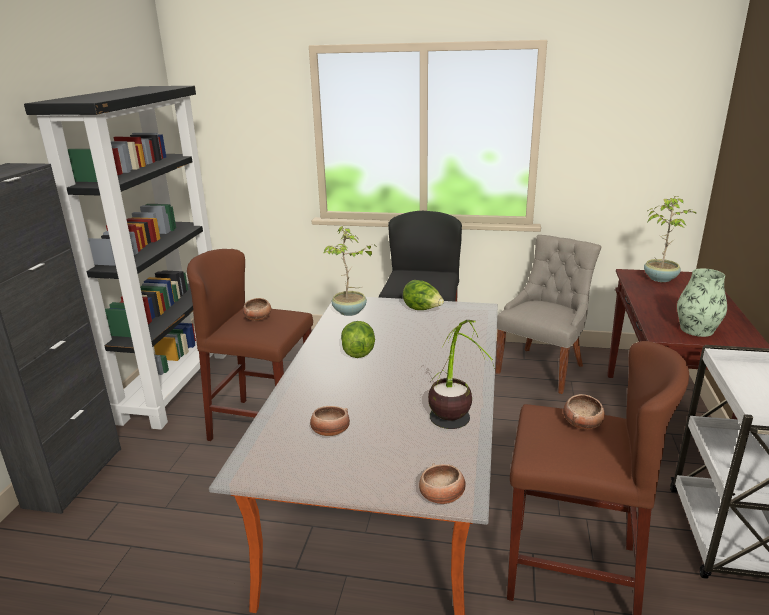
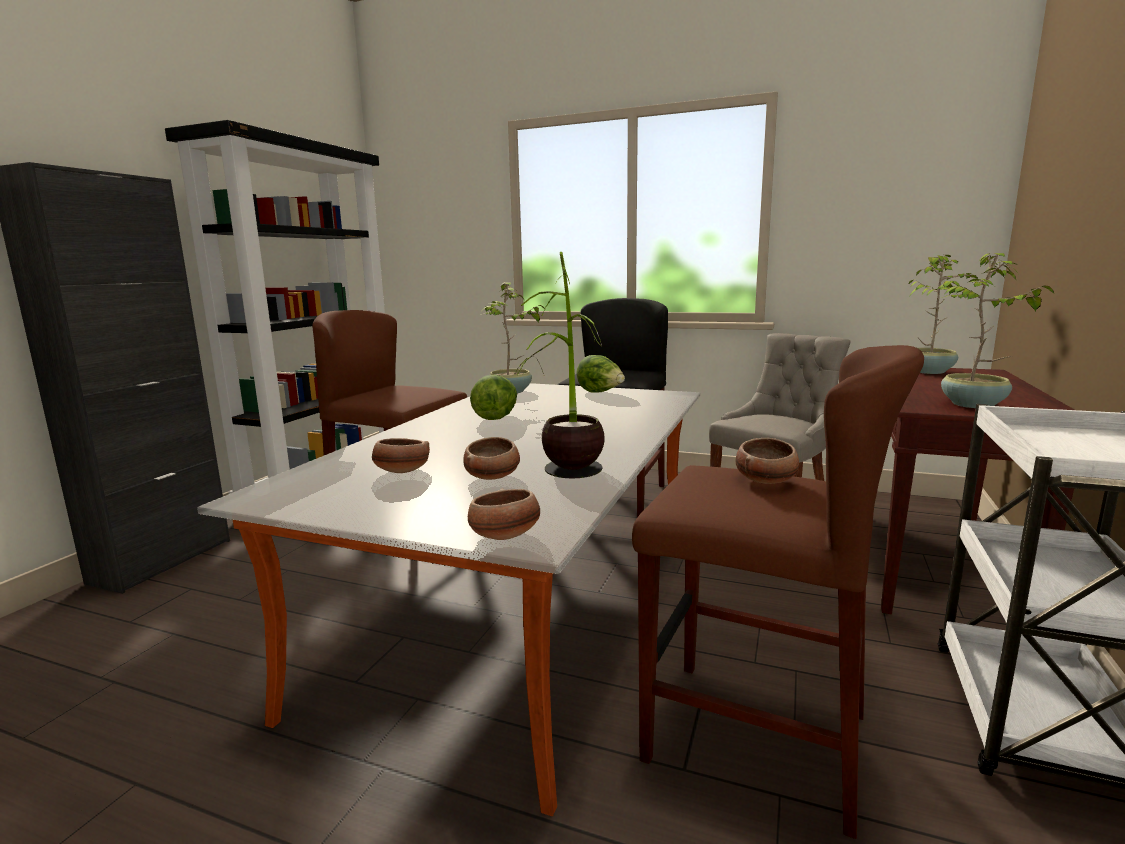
camera: 10 degrees right, 10 degrees down
bowl [243,298,272,321] -> bowl moved to [463,437,520,480]
vase [677,268,727,337] -> potted plant [941,253,1054,408]

